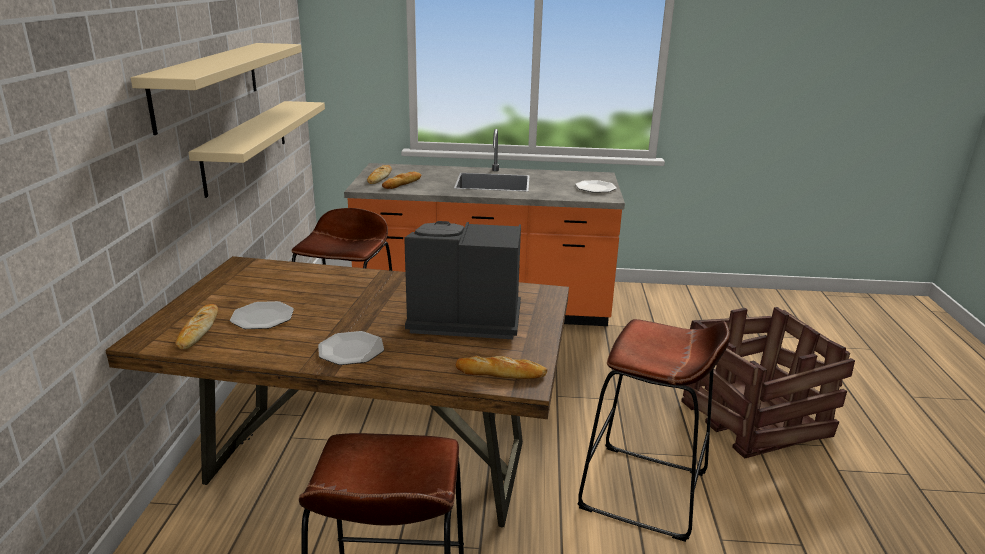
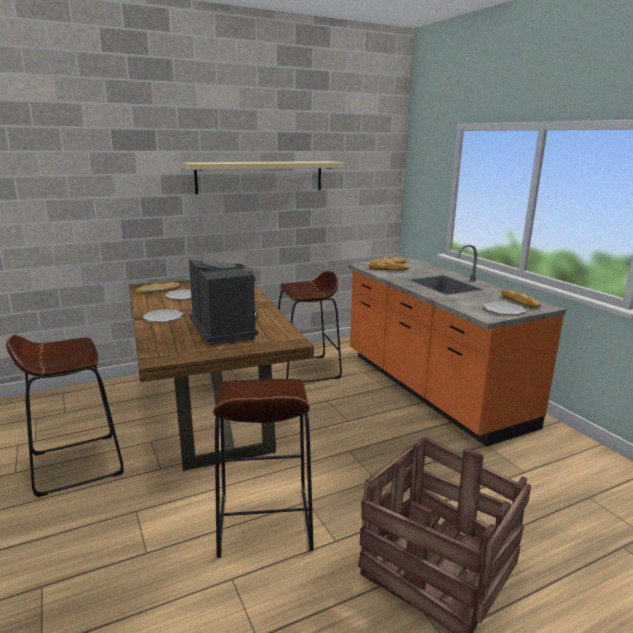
camera: 60 degrees right, 5 degrees down
beige shelf [188,101,325,198] -> none
bread [456,356,547,379] -> bread moved to [501,290,541,308]

